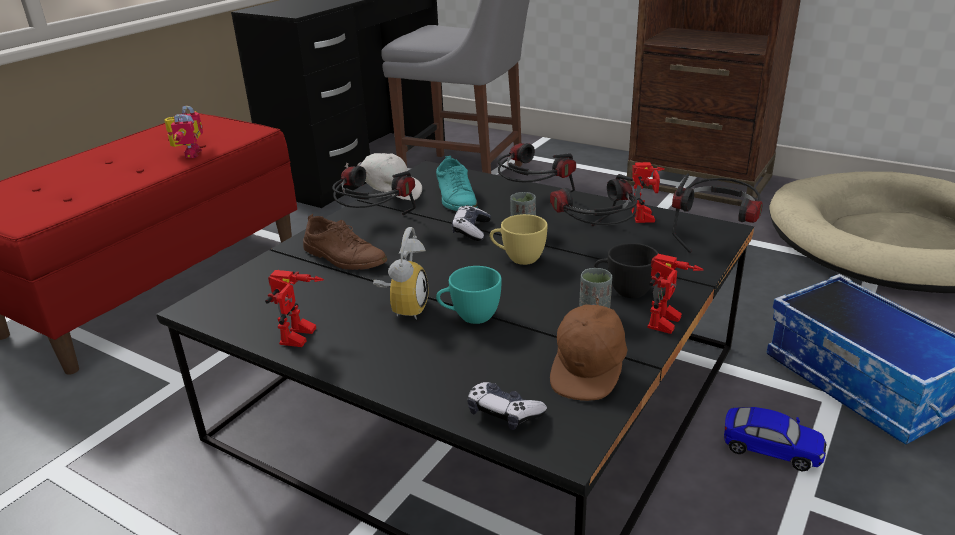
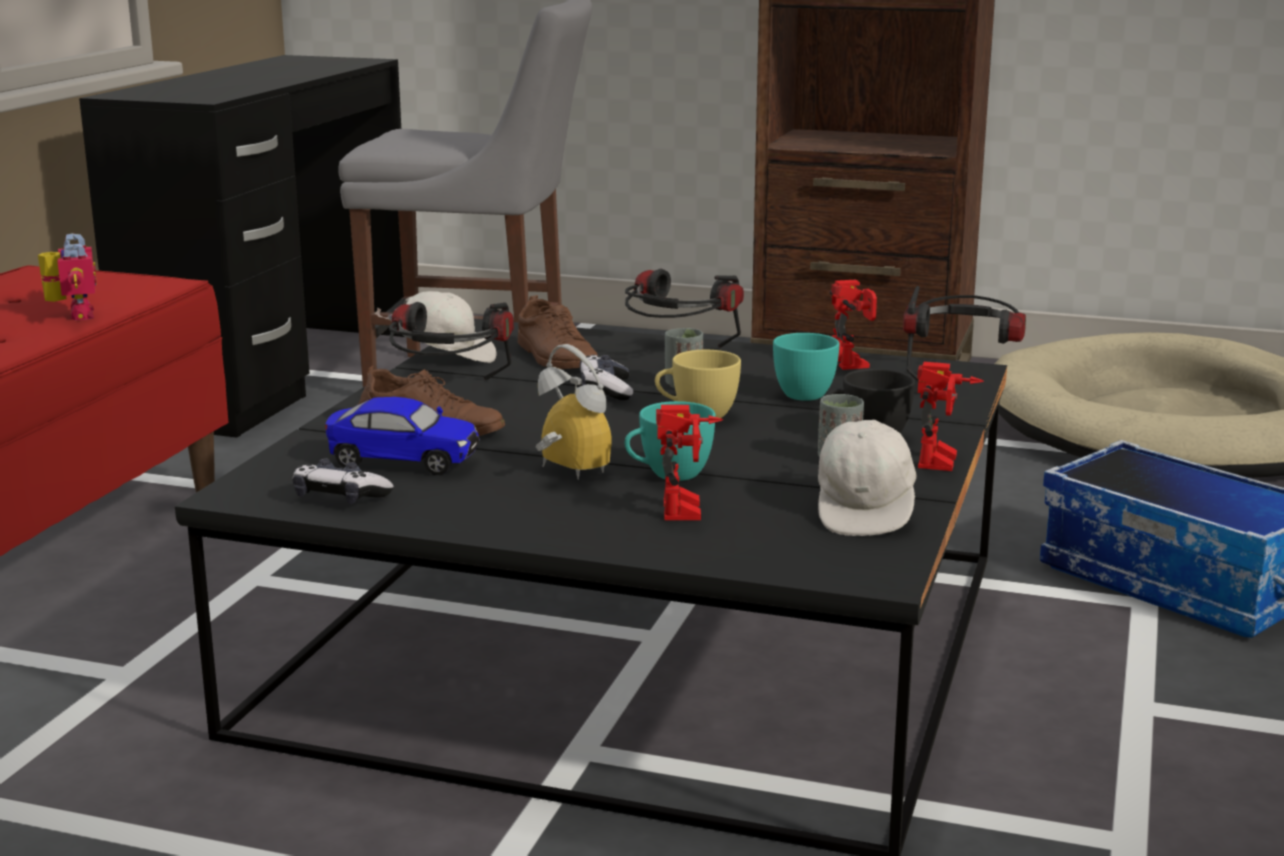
camera: 15 degrees left, 10 degrees down
toy robot [265,270,324,347] -> toy robot moved to [656,405,723,520]
alarm clock [373,227,429,320] -> alarm clock turned 45 degrees counterclockwise [535,344,612,480]
turquoise shoe [436,156,477,211] -> brown shoe [518,295,598,369]
game controller [467,382,547,430] -> game controller moved to [293,459,394,504]
headphones [550,174,637,226] -> turquoise cup [773,333,840,401]
brown cap [550,295,627,401] -> white cap [818,415,917,536]
toy car [724,407,827,472] -> toy car moved to [325,397,480,475]

